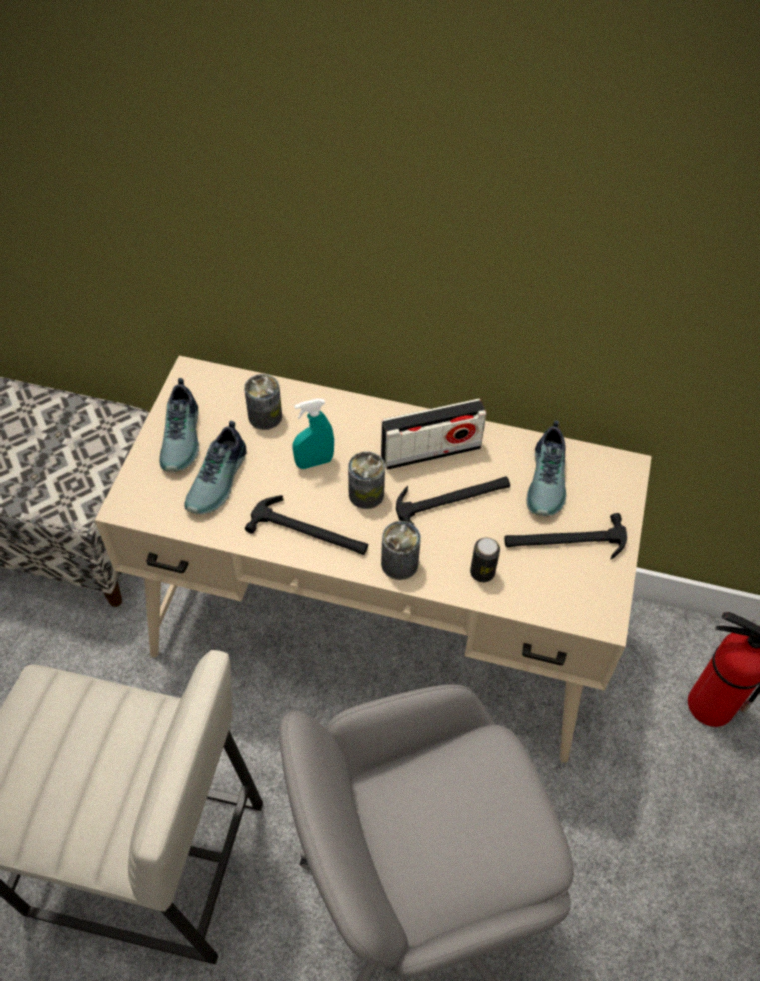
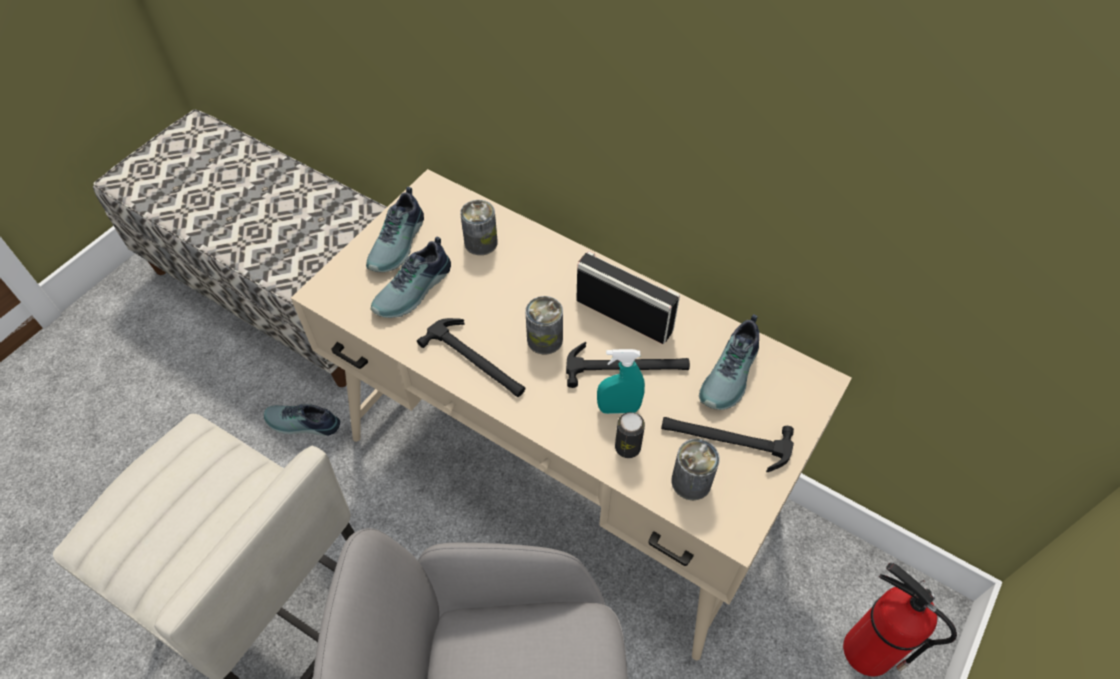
camera: 20 degrees right, 0 degrees up
turquoise spray bottle [293,398,334,469] -> turquoise spray bottle moved to [597,349,645,414]
radio [381,399,486,470] -> radio turned 150 degrees counterclockwise [576,251,680,344]
can [381,521,421,580] -> can moved to [671,438,720,500]
none -> shoe [263,404,340,436]

